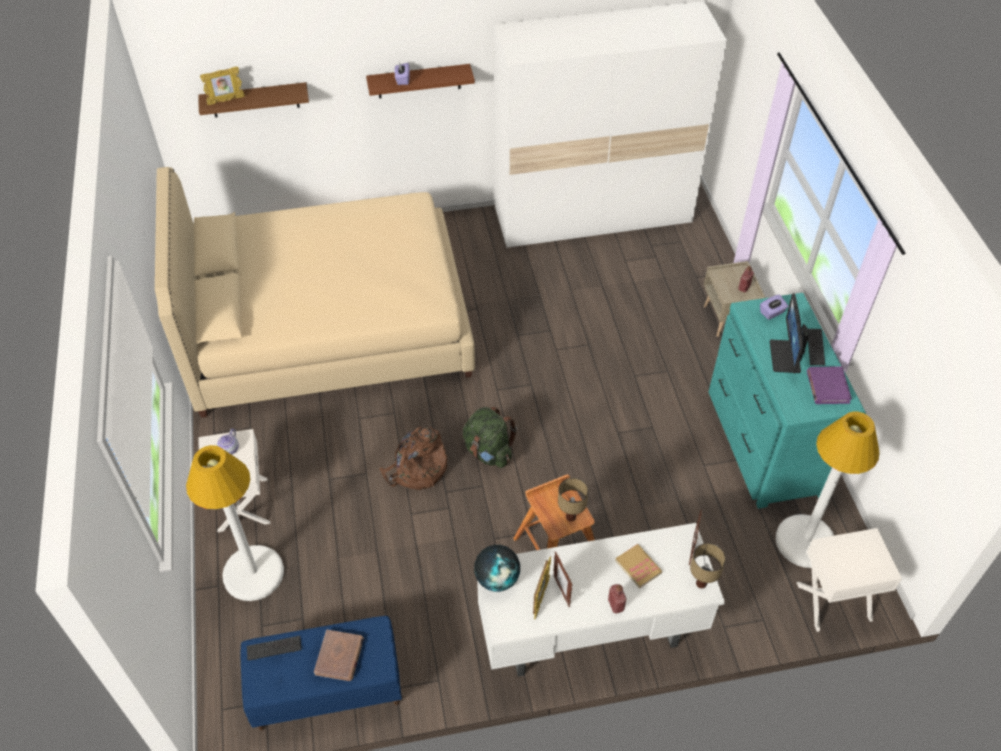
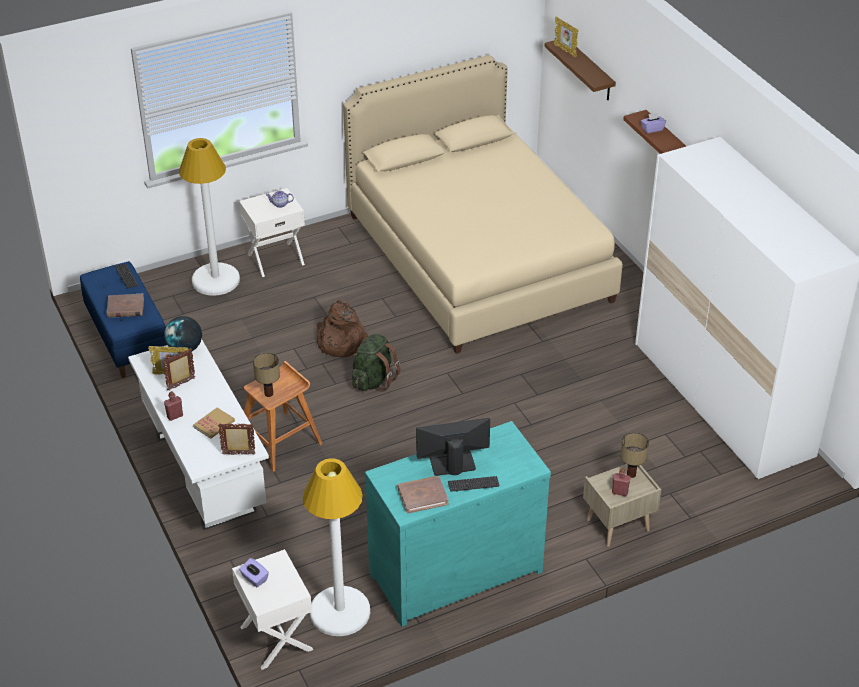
camera: 75 degrees right, 10 degrees down
table lamp [690,543,726,588] -> table lamp moved to [620,433,649,478]
purple tissue box [760,295,788,320] -> purple tissue box moved to [239,558,269,587]
purple book [807,366,852,404] -> brown book [398,476,449,514]

